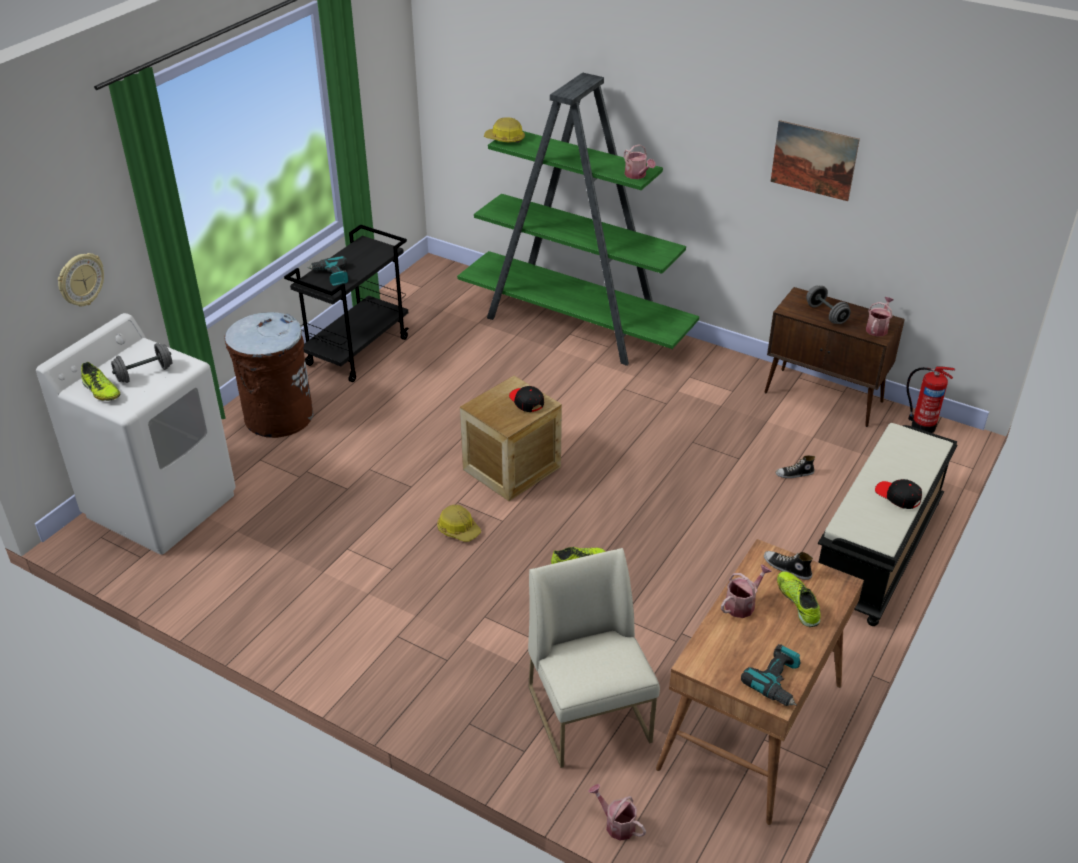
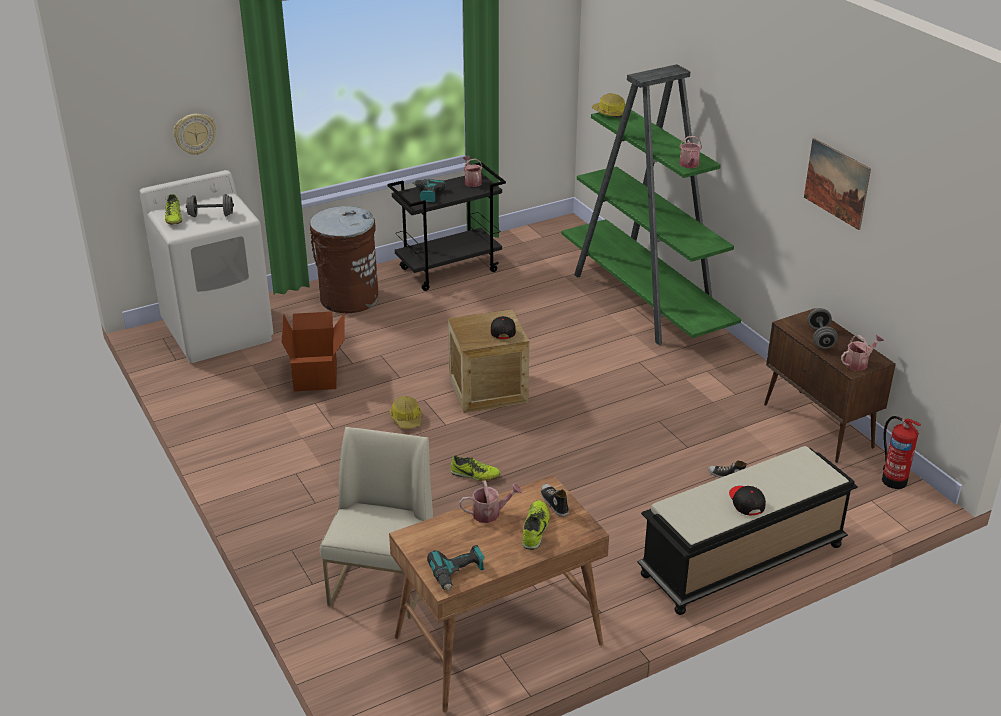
camera: 30 degrees right, 5 degrees down
watering can [589,784,646,841] -> watering can moved to [463,156,483,187]
none -> cardboard box [281,312,344,392]

